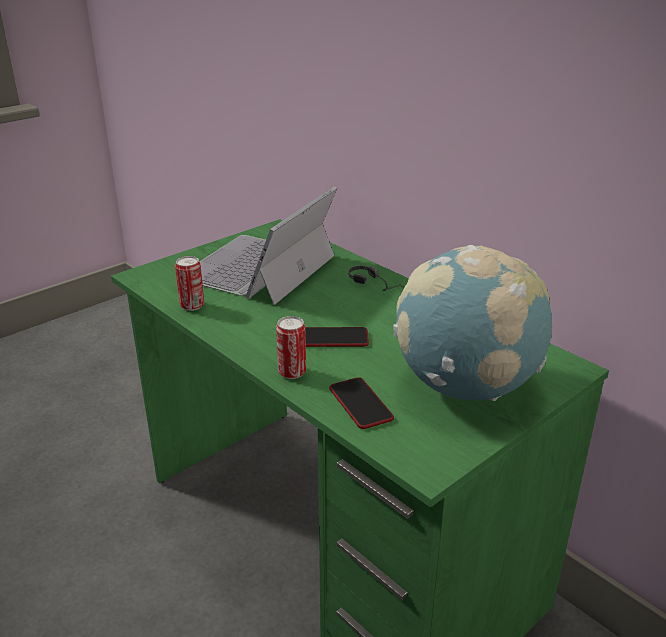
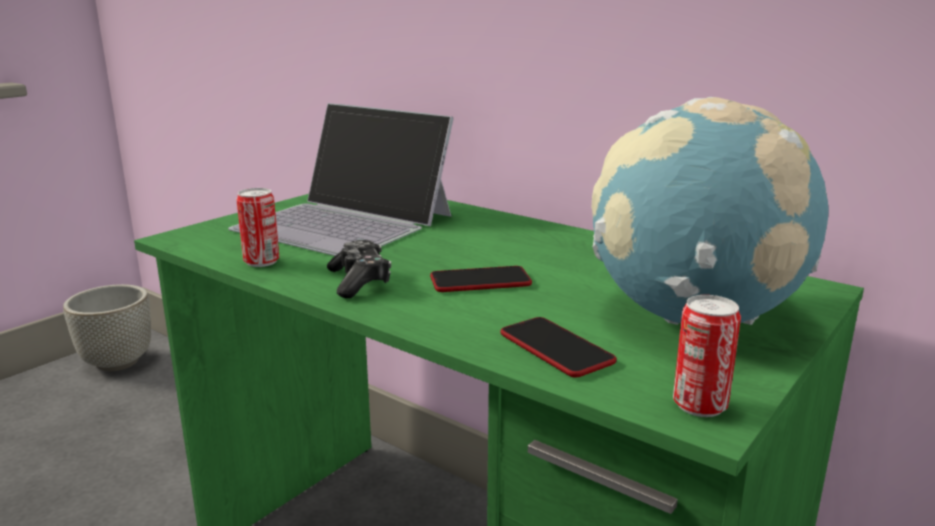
camera: 10 degrees left, 10 degrees down
laptop [199,186,337,305] -> laptop turned 75 degrees counterclockwise [228,103,454,256]
can [276,316,306,379] -> can moved to [673,295,741,417]
headphones [348,266,403,291] -> none
none -> grey planter [63,284,151,372]
none -> game controller [327,240,391,298]

